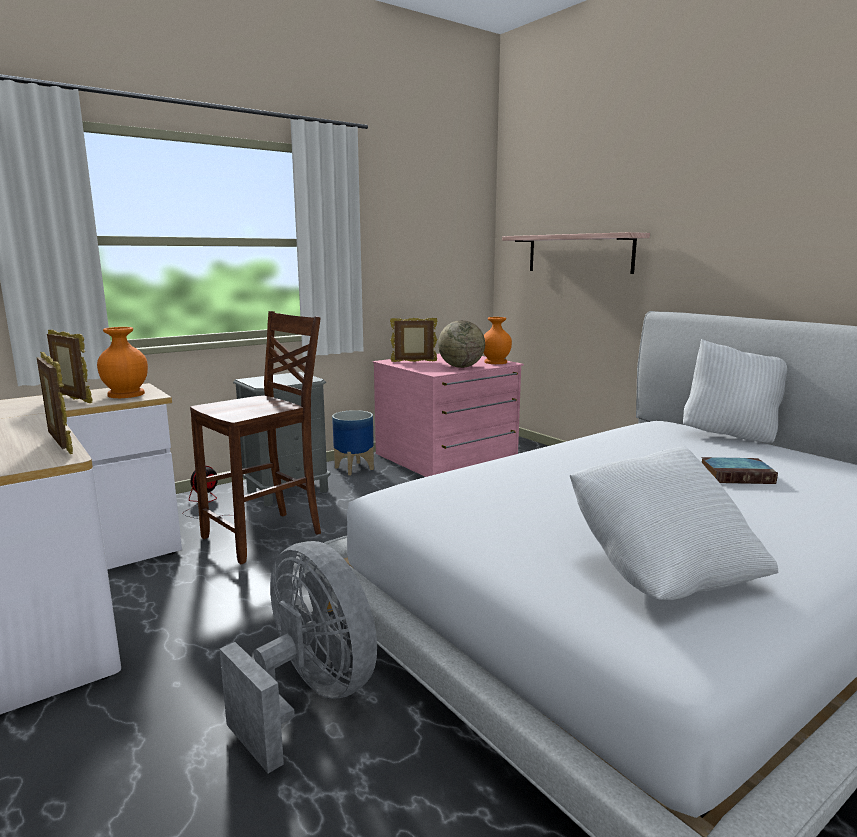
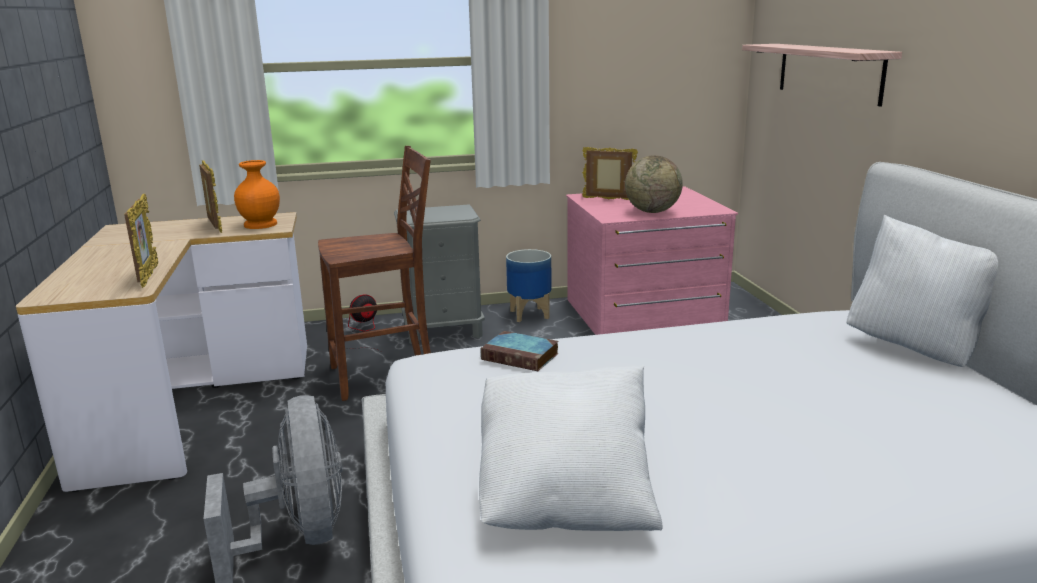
camera: 25 degrees right, 5 degrees up
orange vase [484,317,512,364] -> none
book [701,457,778,484] -> book moved to [481,331,559,371]

